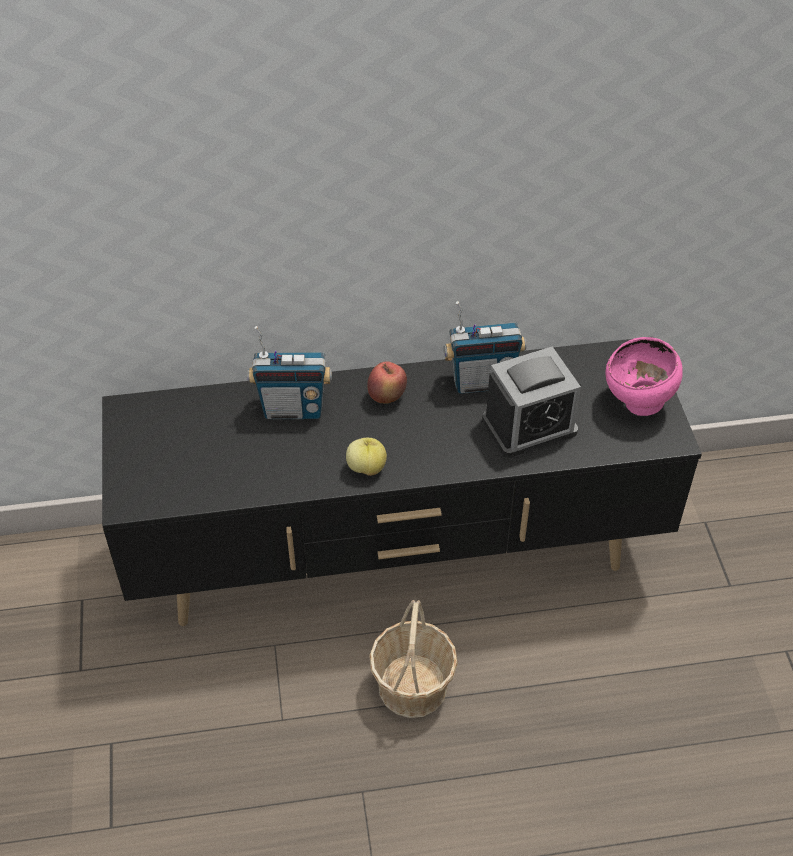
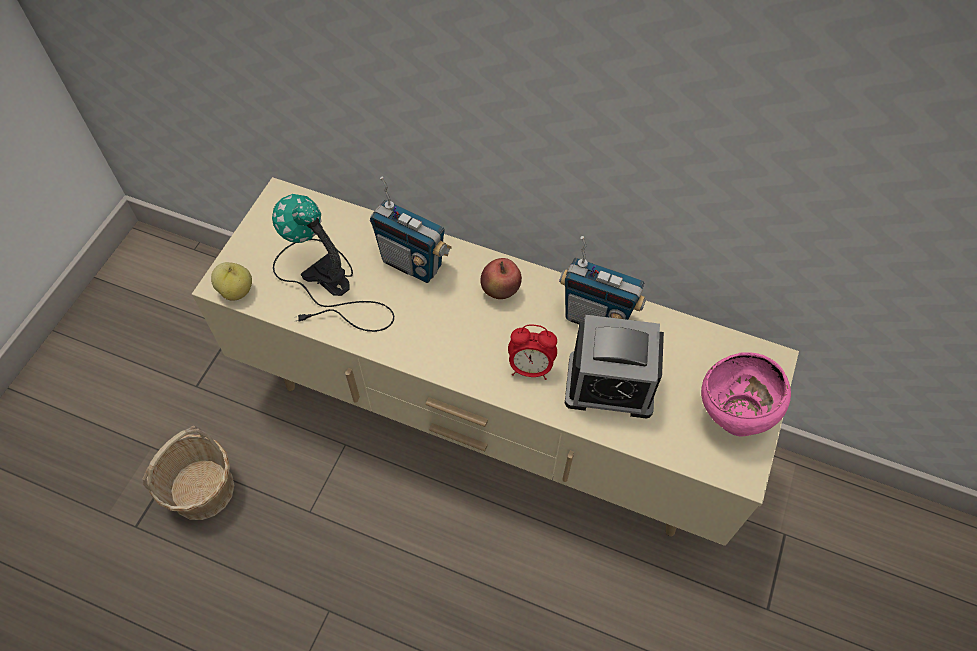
camera: 30 degrees right, 10 degrees up
black tv stand [102,337,702,626] -> beige tv stand [192,177,799,546]
apple [346,438,387,476] -> apple moved to [211,262,252,301]
basket [369,600,458,718] -> basket moved to [142,426,234,520]
none -> table lamp [272,194,394,332]
none -> alarm clock [508,324,557,380]

